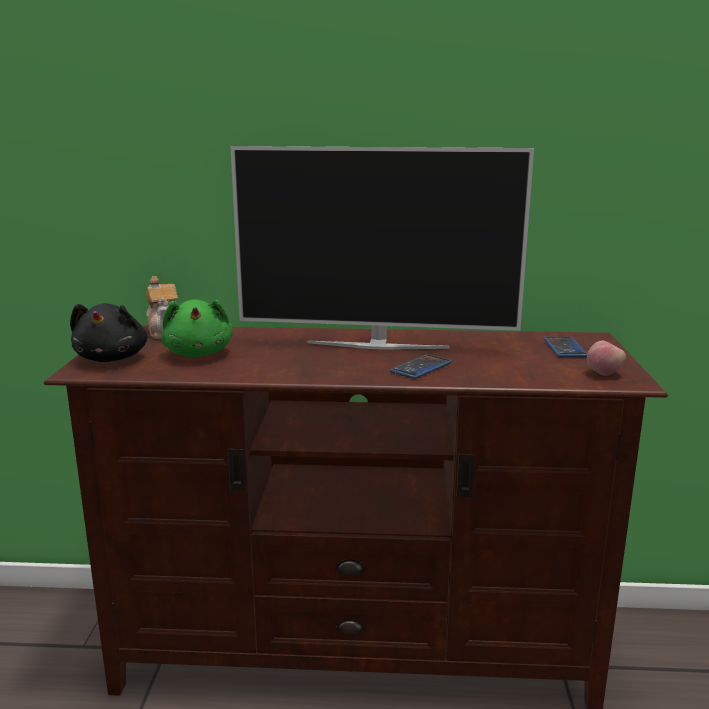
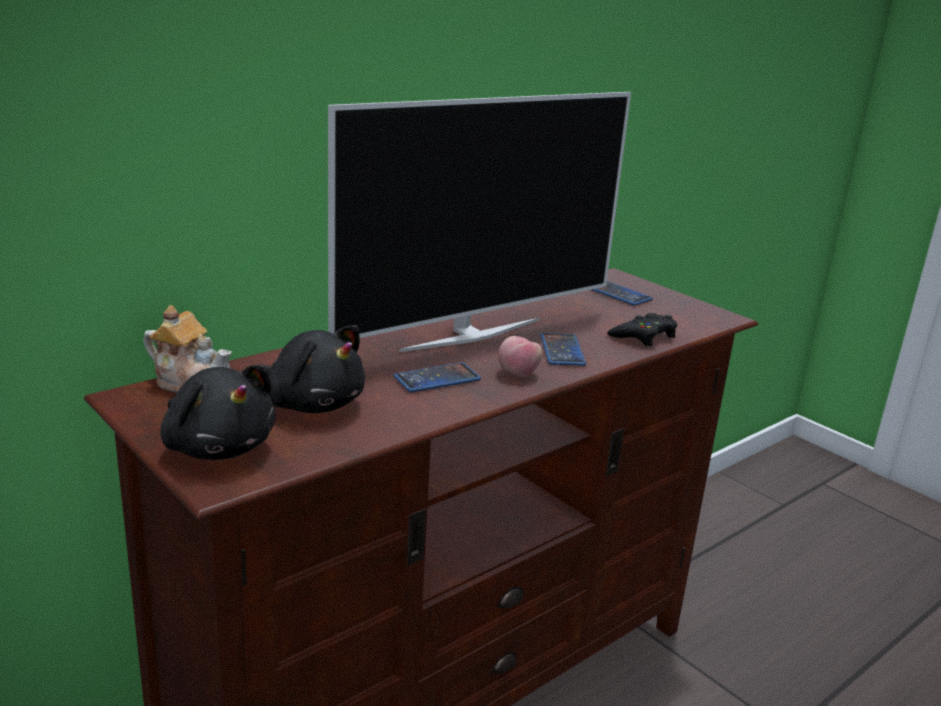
camera: 45 degrees left, 5 degrees up
green plush toy [161,299,233,357] -> black plush toy [259,325,365,413]
apple [587,341,626,376] -> apple moved to [498,336,542,377]
none -> phone [393,363,481,392]
none -> black game controller [607,313,677,347]

